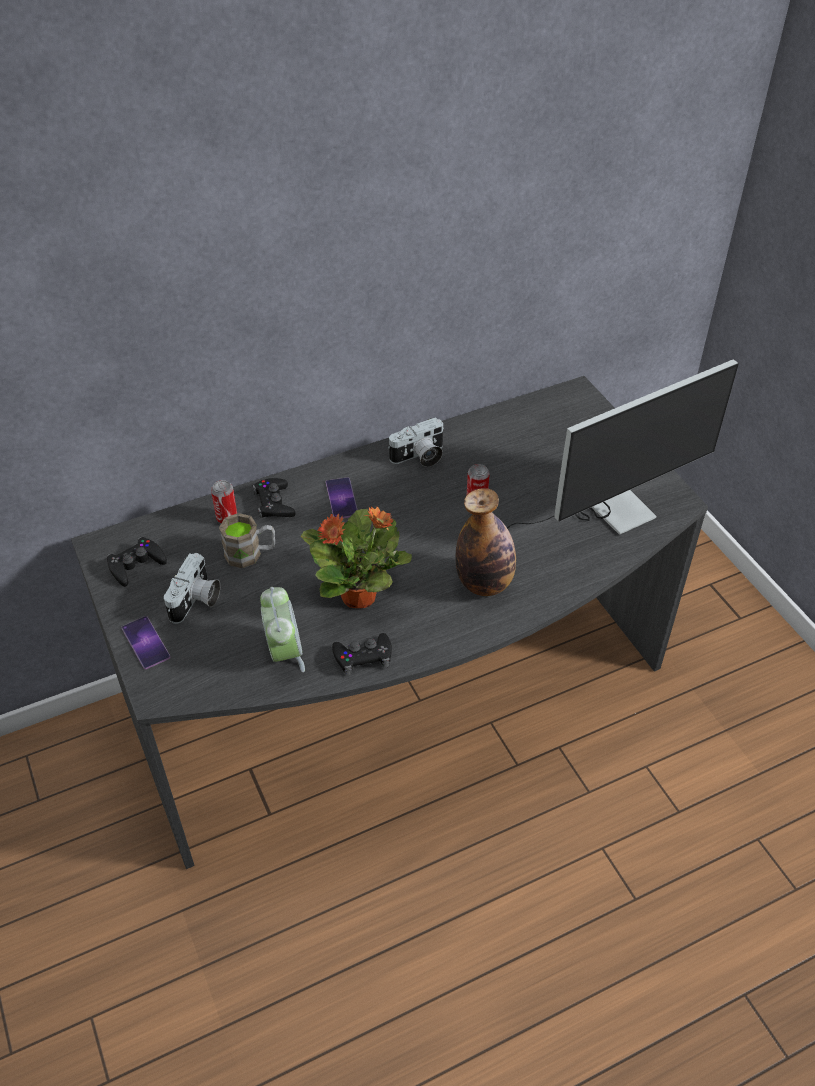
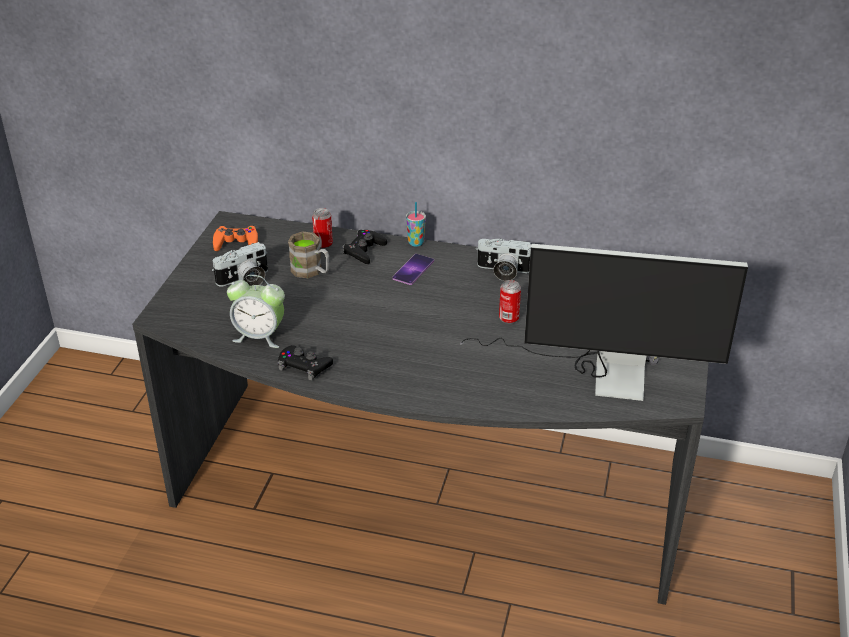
camera: 40 degrees right, 10 degrees down
black game controller [107,537,167,587] -> orange game controller [213,225,258,251]
phone [122,616,170,669] -> none
alarm clock [260,587,305,672] -> alarm clock turned 75 degrees clockwise [227,275,285,348]
potted plant [301,507,412,608] -> none
bottle [455,488,516,596] -> none
none -> cup [406,202,426,247]

